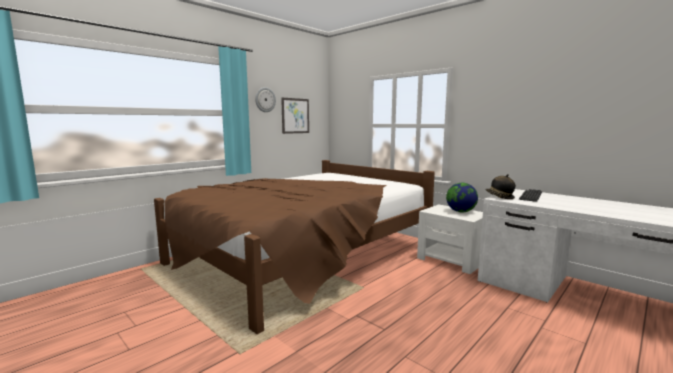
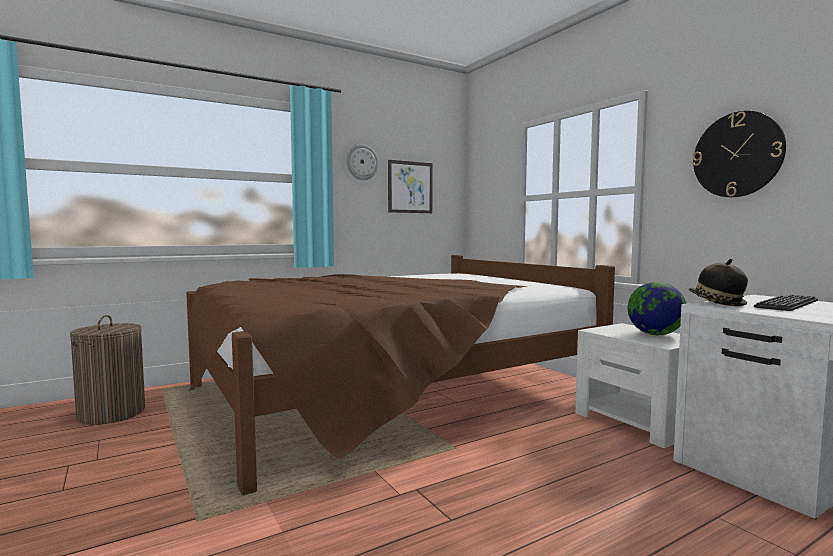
camera: 15 degrees right, 5 degrees down
none -> laundry basket [70,315,145,425]
none -> wall clock [692,111,786,197]

